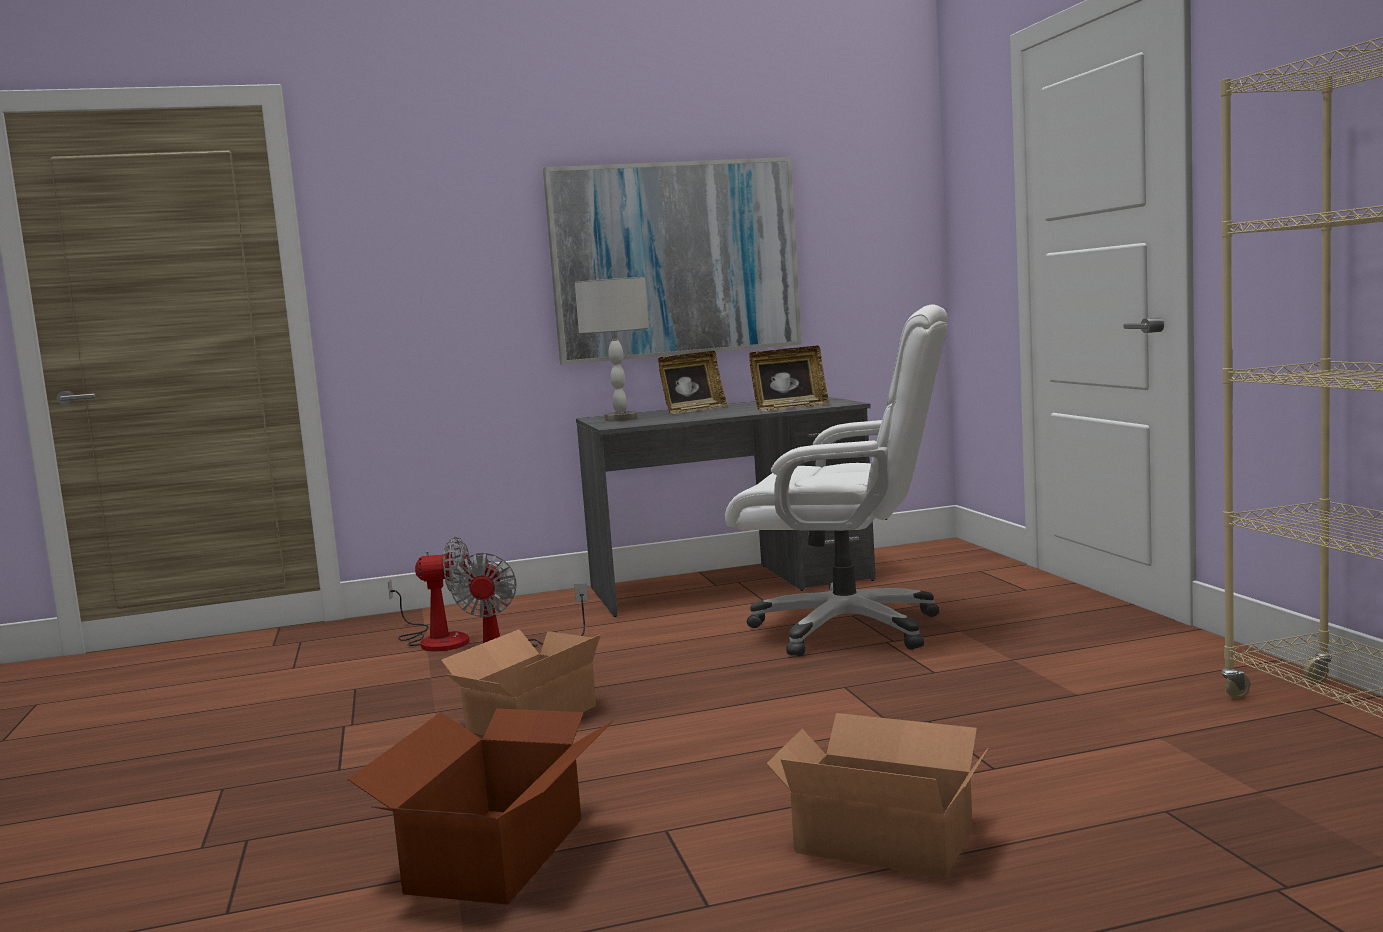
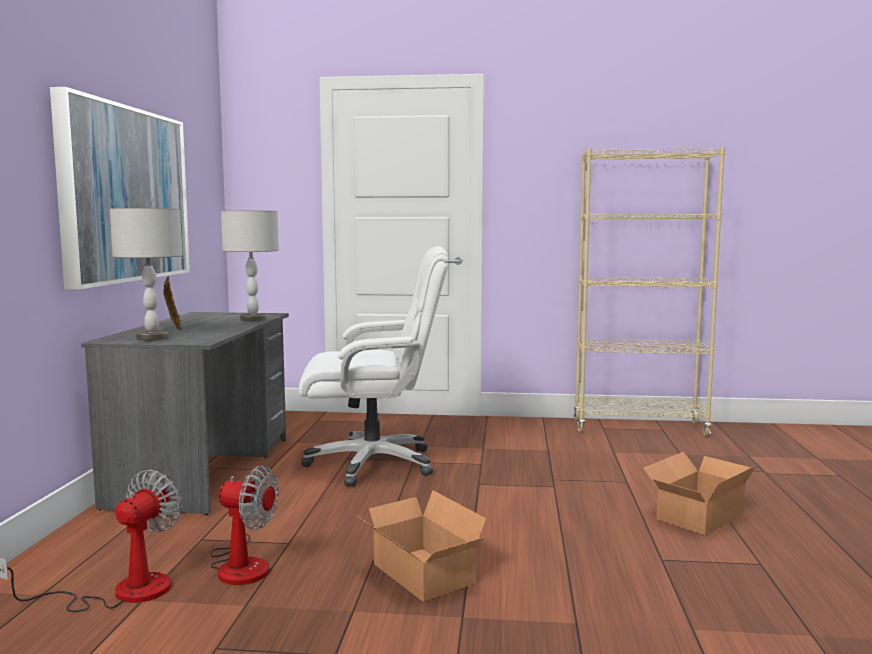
camera: 70 degrees left, 0 degrees up
cardboard box [347,709,613,905] -> none
white office chair [725,304,948,657] -> white office chair turned 45 degrees clockwise [299,246,449,487]
picture frame [749,346,829,411] -> grey table lamp [221,210,279,321]

